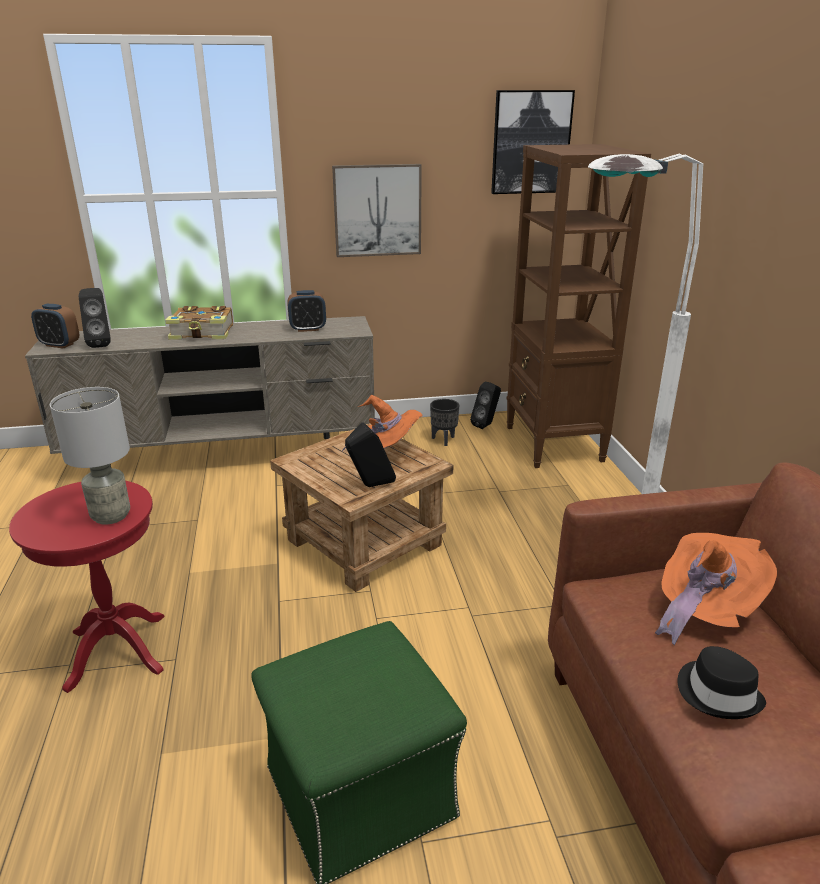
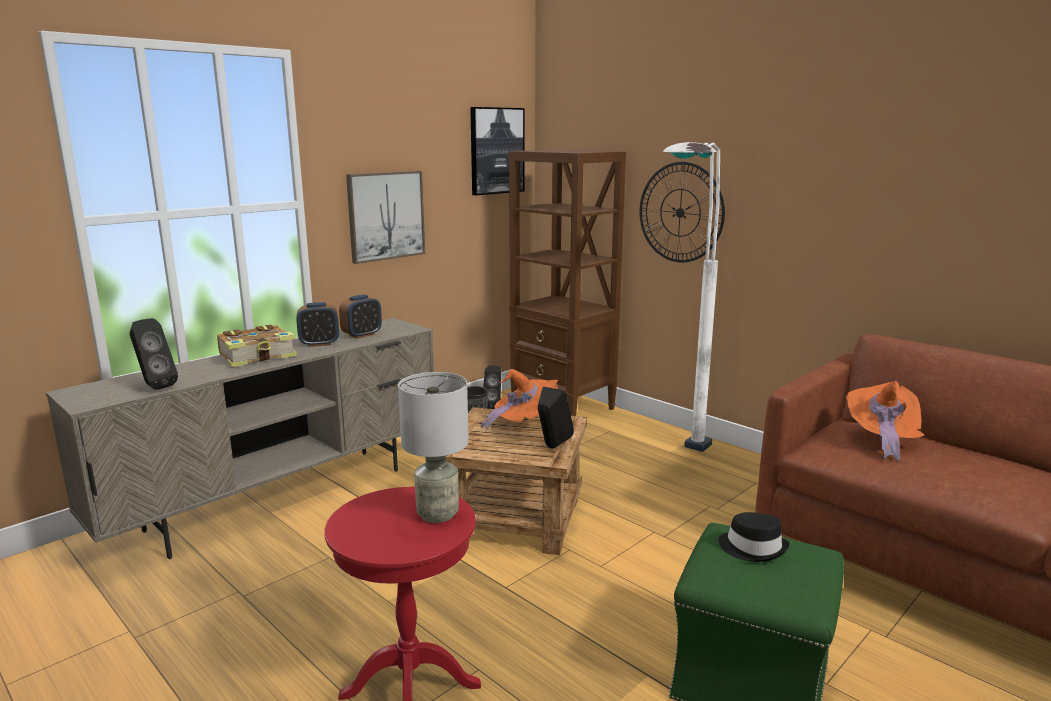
camera: 35 degrees left, 10 degrees down
alarm clock [31,304,79,349] -> alarm clock moved to [296,302,339,347]
black hat [677,646,766,719] -> black hat moved to [718,512,789,562]
none -> wall clock [640,162,725,262]

